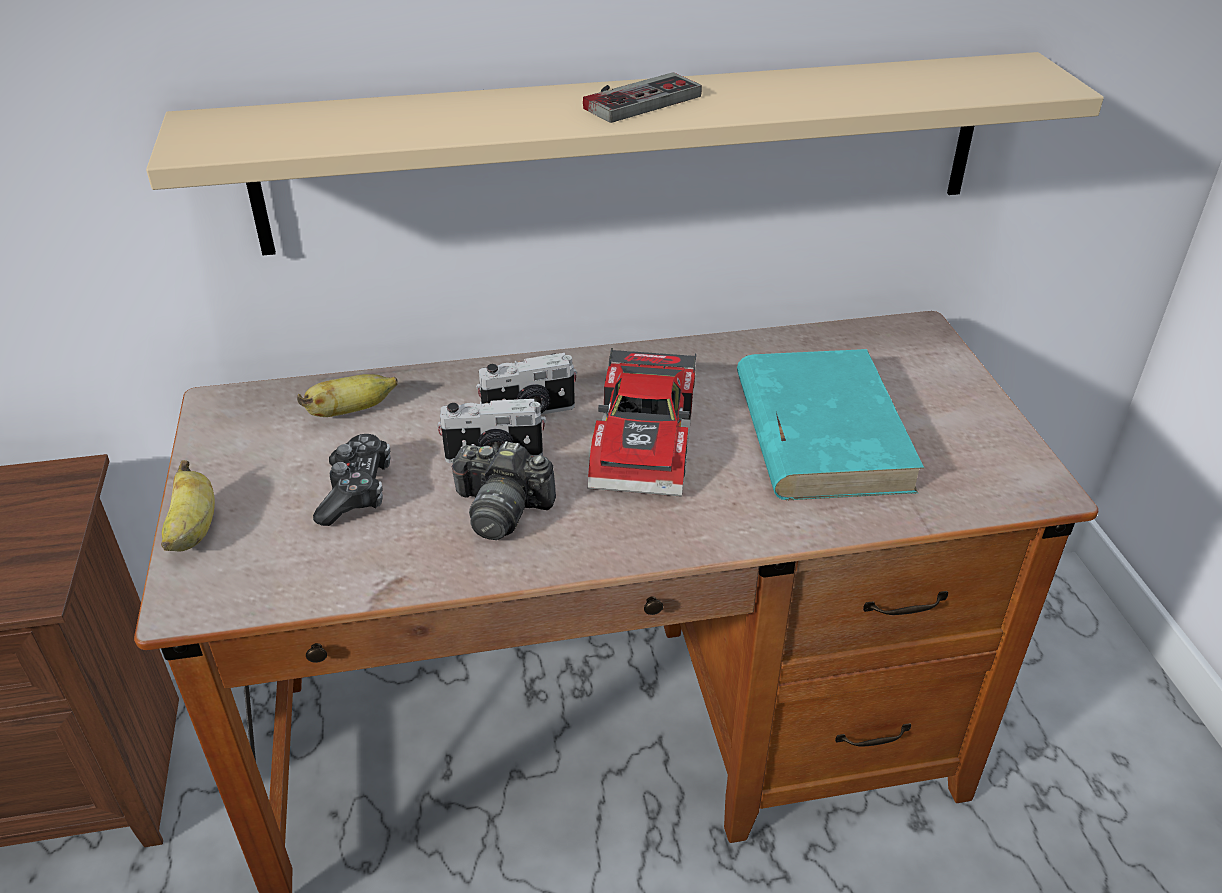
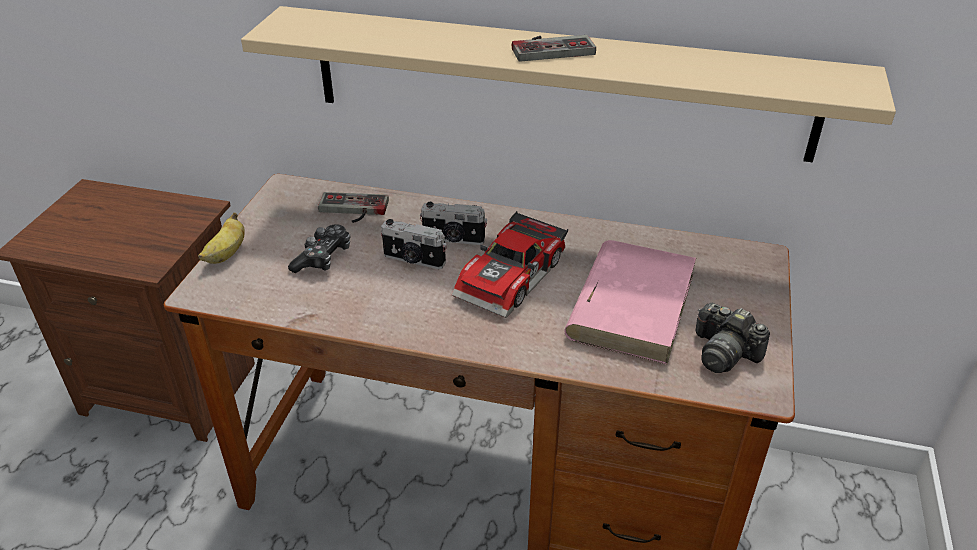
camera: 25 degrees right, 0 degrees up
banana [297,374,398,417] -> game controller [318,192,389,223]
camera [450,441,556,540] -> camera moved to [695,303,770,373]
turquoise book [737,349,924,500] -> pink book [564,240,696,365]

